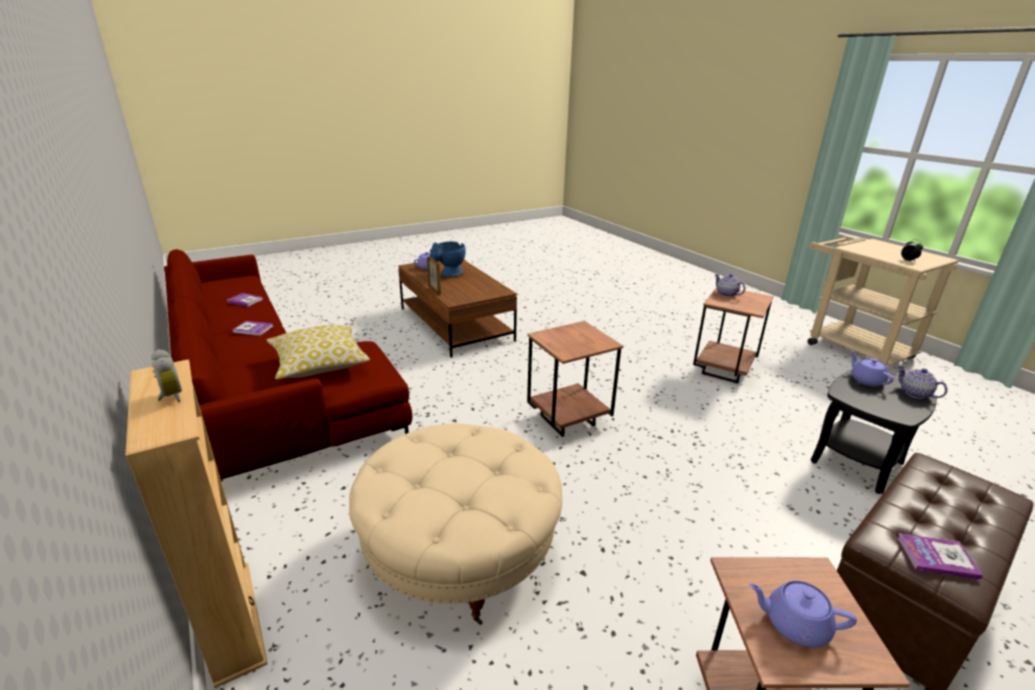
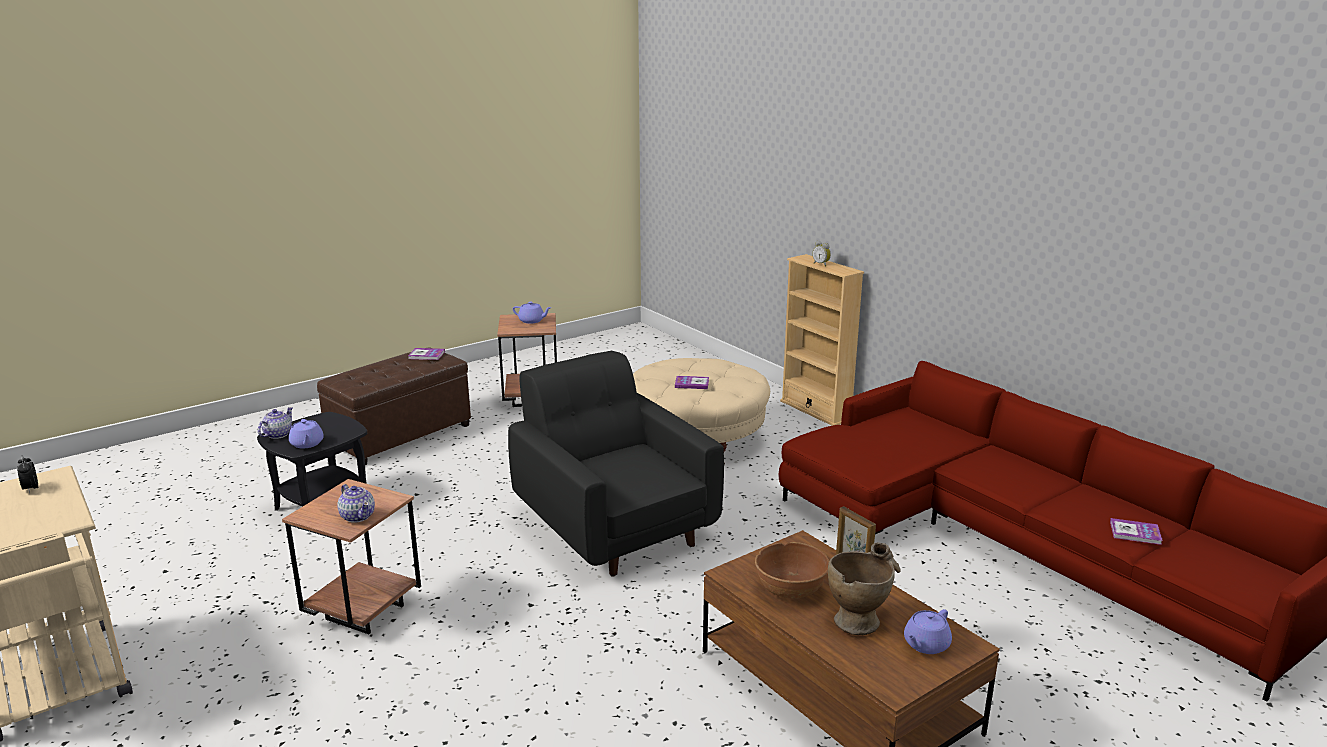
camera: 175 degrees right, 5 degrees down
book [233,321,274,336] -> book moved to [675,376,709,389]
pillow [267,325,370,379] -> none
blue vase [430,241,466,277] -> beige vase [828,542,901,635]
brown side table [527,321,623,437] -> black armchair [508,351,724,577]
teapot [897,365,948,399] -> teapot turned 120 degrees counterclockwise [258,407,293,439]
none -> brown bowl [755,542,829,599]

